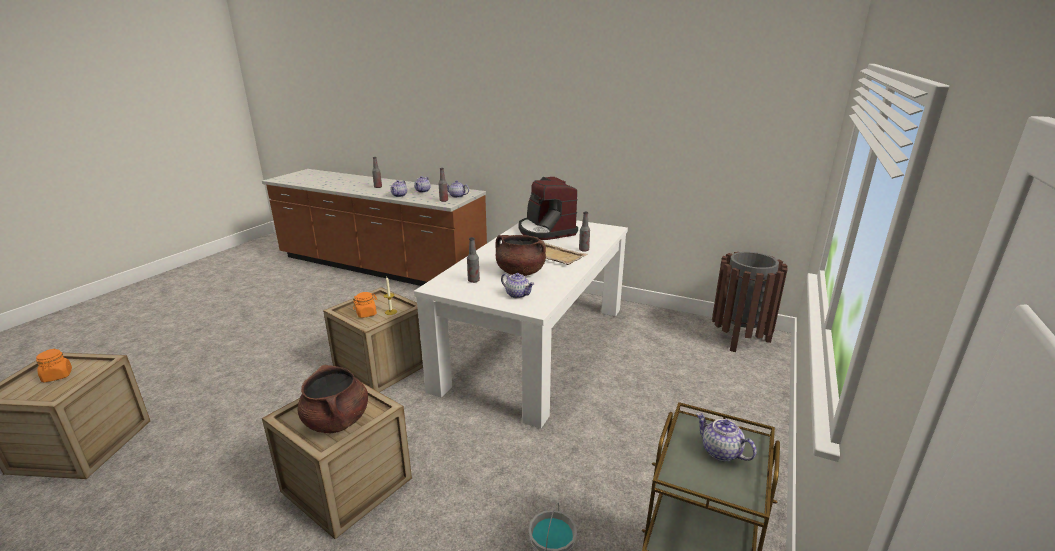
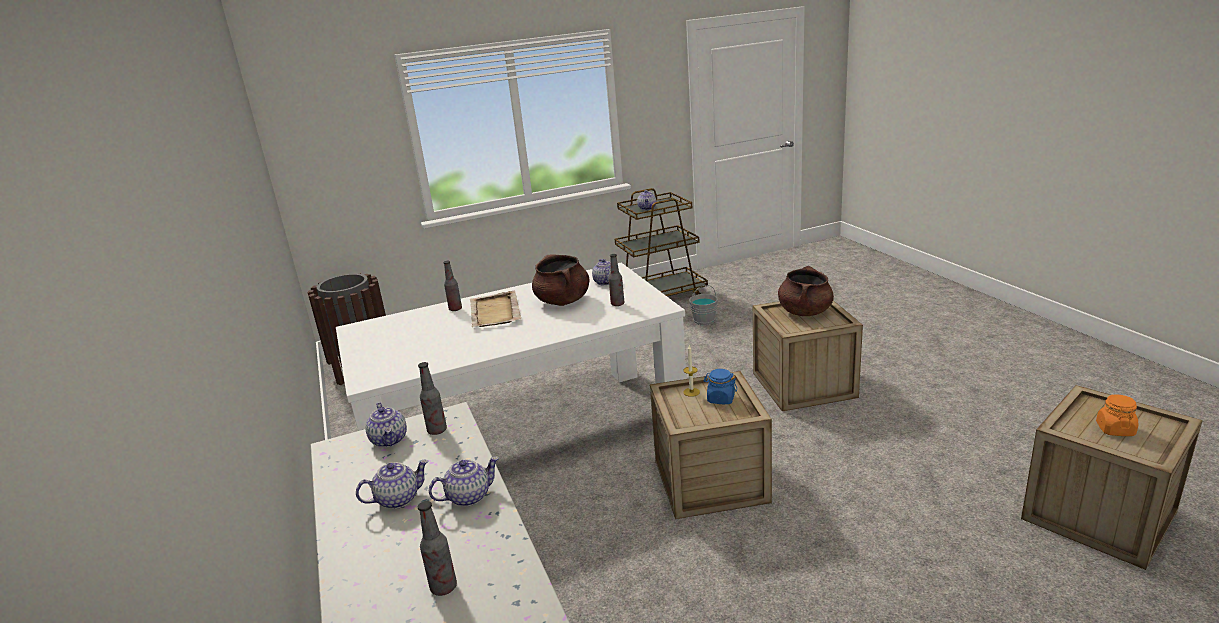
camera: 135 degrees left, 0 degrees up
orange jar [353,292,377,318] -> blue jar [704,369,737,404]
coffee machine [518,177,578,240] -> none

